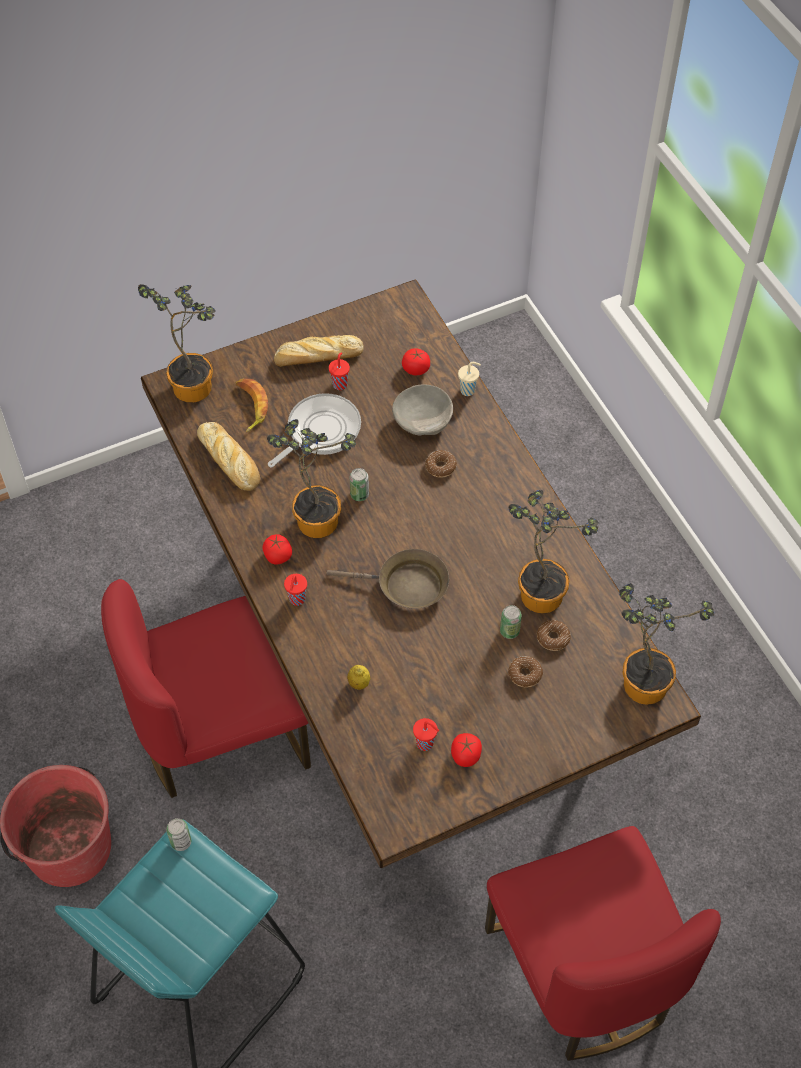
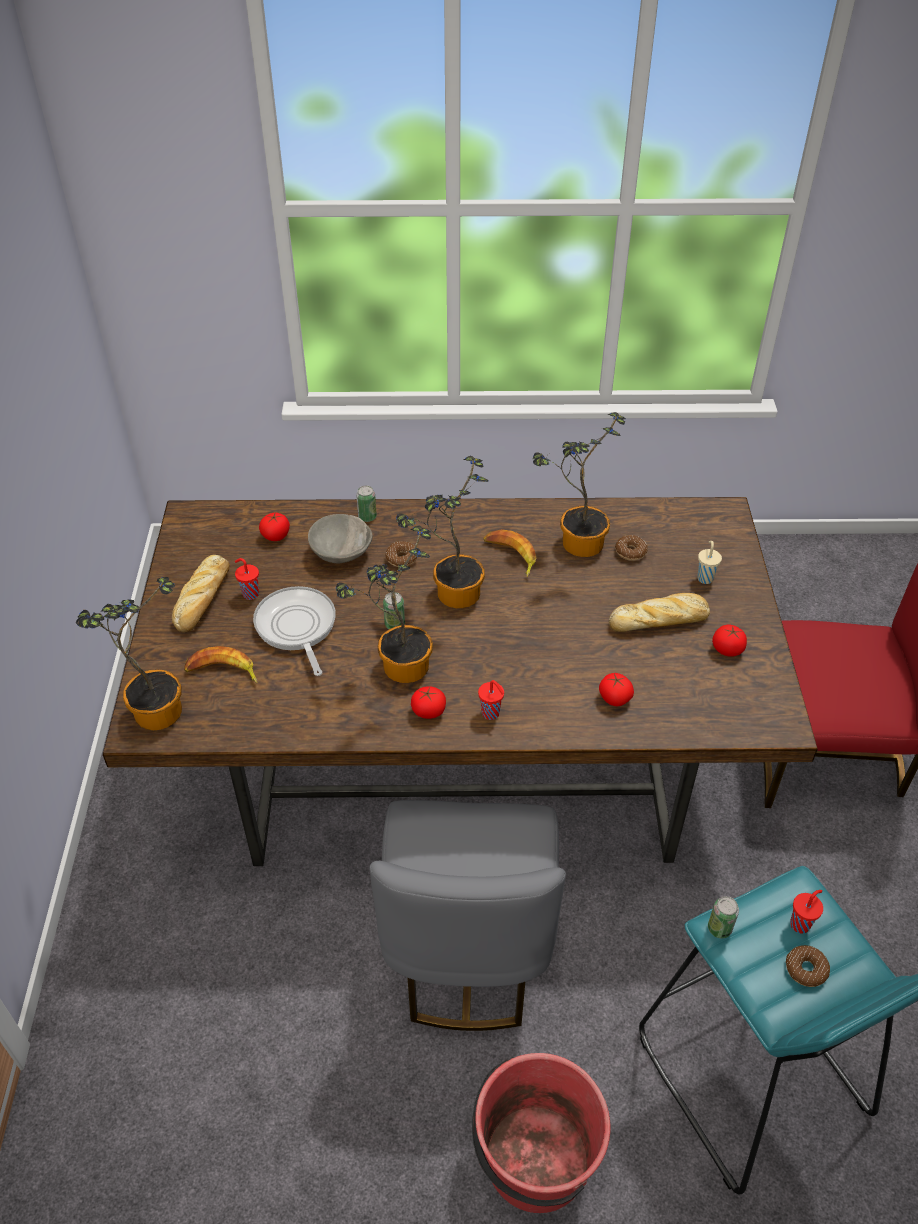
camera: 65 degrees left, 10 degrees down
red chair [101,579,311,798] -> grey chair [370,800,566,1031]
bread [197,422,260,491] -> bread moved to [609,593,710,632]
brown frying pan [326,549,449,609] -> none
lemon [347,665,370,690] -> tomato [599,673,634,706]
red cup [413,718,439,751] -> red cup moved to [790,890,823,933]
beige cup [458,362,481,396] -> beige cup moved to [697,541,722,584]
can [500,605,522,639] -> can moved to [356,486,377,522]
donut [508,656,543,688] -> donut moved to [786,945,830,987]
potted plant [619,583,714,705] -> potted plant moved to [396,456,488,608]
none -> banana [483,529,536,577]

